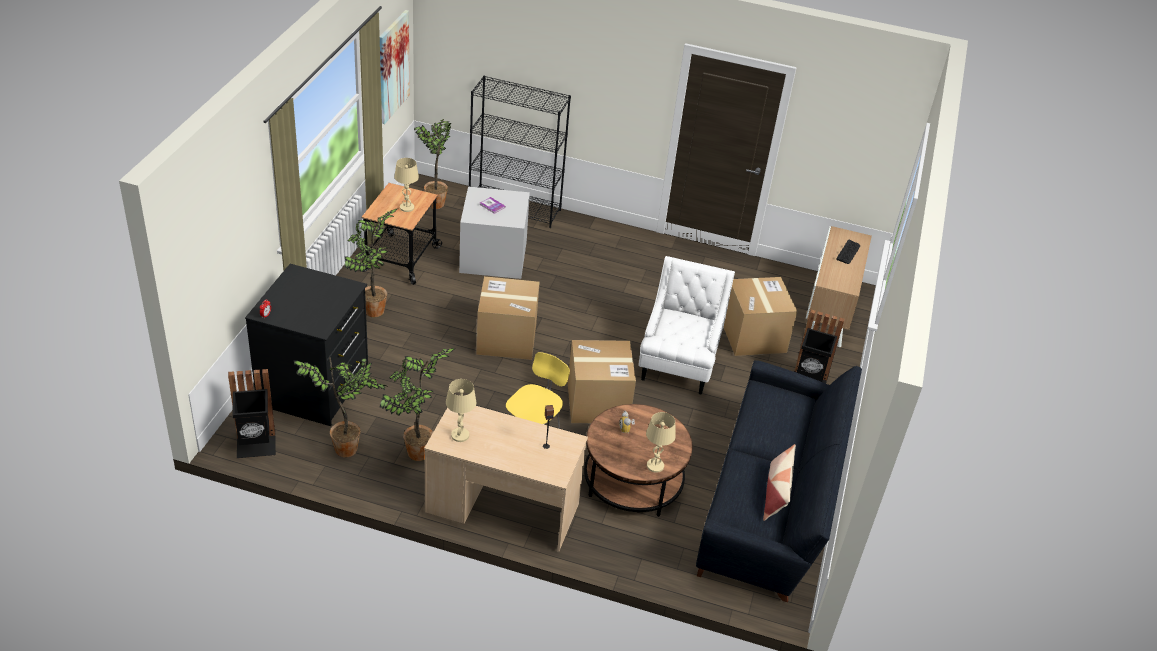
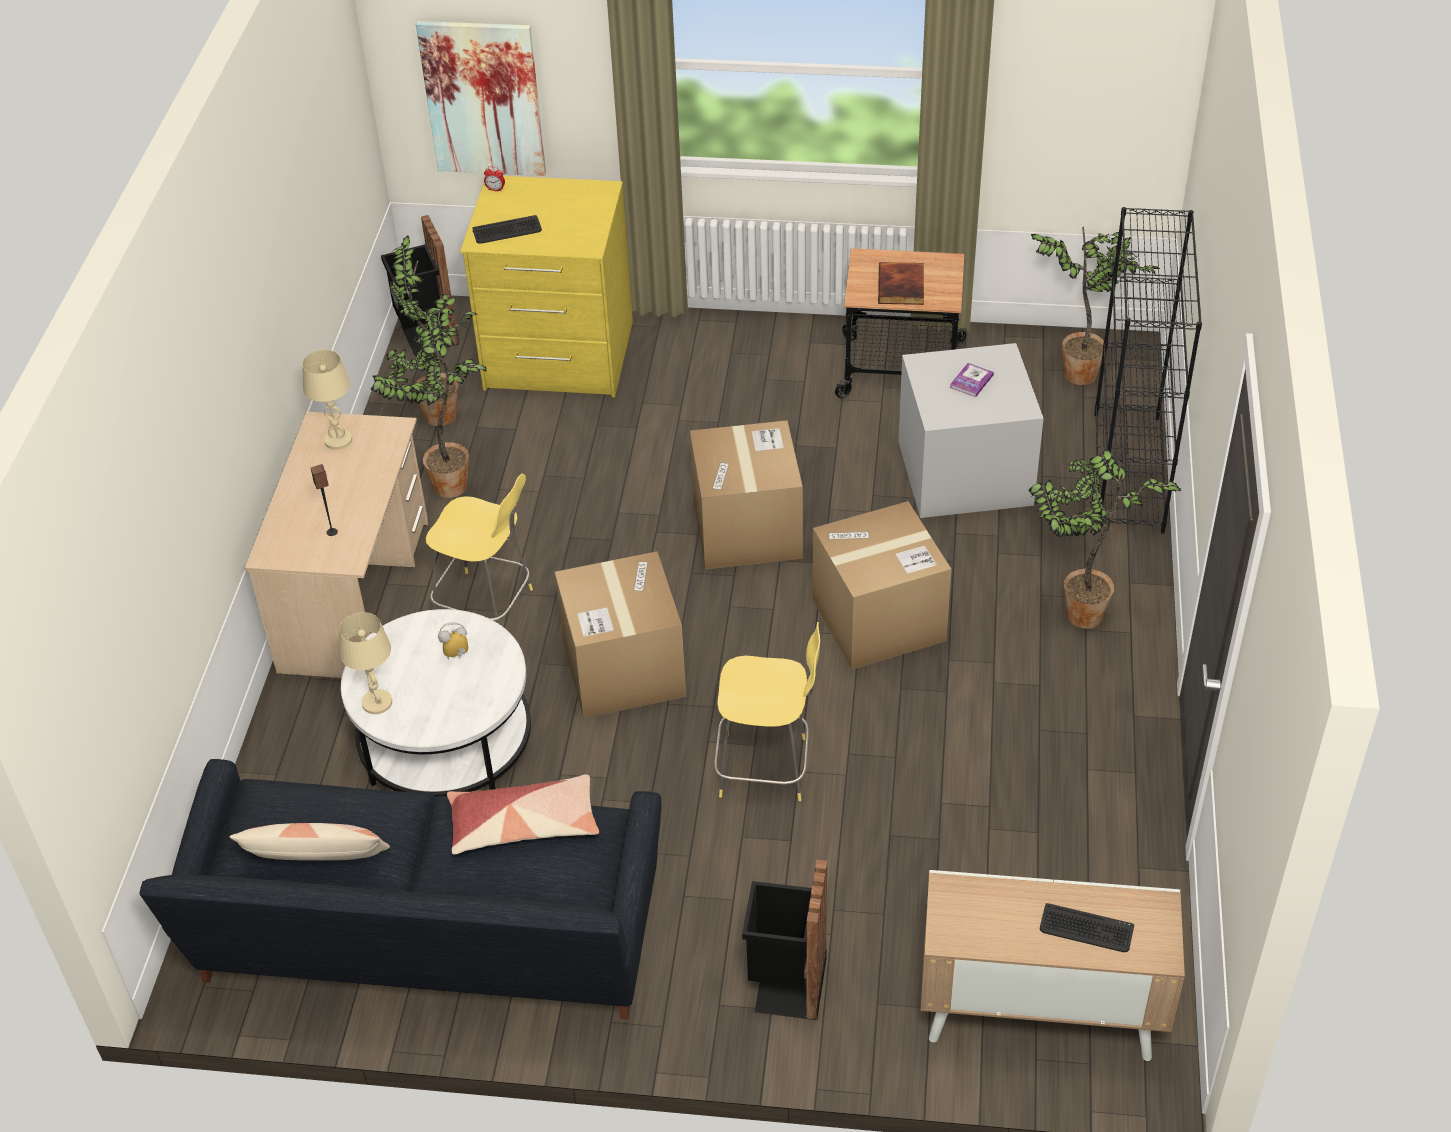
camera: 85 degrees right, 5 degrees up
black dresser [245,264,368,426] -> yellow dresser [460,176,633,397]
potted plant [345,209,397,317] -> potted plant moved to [1029,449,1181,629]
picture [380,10,410,124] -> picture moved to [416,21,546,176]
beige table lamp [394,158,419,212] -> book [878,262,924,305]
brown coffee table [584,404,693,517] -> white coffee table [341,609,531,797]
white armchair [639,256,735,395] -> yellow stool [714,622,820,801]
cardboard box [724,277,797,356] -> cardboard box moved to [813,501,952,669]
none -> pillow [447,774,599,854]
none -> keyboard [472,215,542,244]

